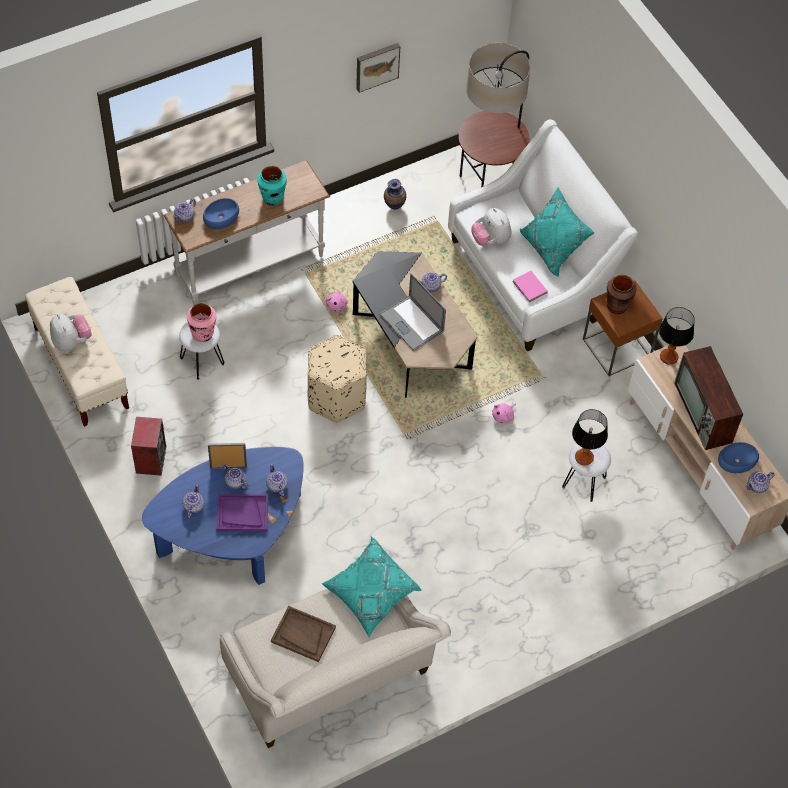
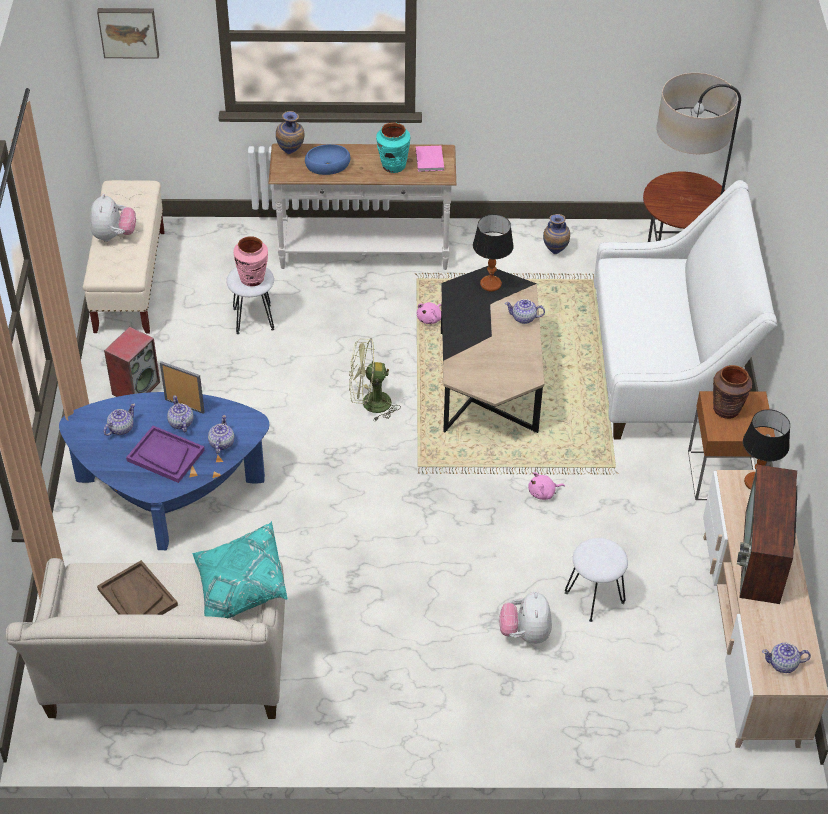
camera: 30 degrees right, 10 degrees down
teapot [172,199,196,222] -> vase [276,111,305,154]
beige ottoman [308,335,367,423] -> green fan [349,338,401,421]
picture [356,43,400,93] -> picture moved to [97,8,159,59]
laptop [380,273,446,351] -> none
plush toy [471,208,511,246] -> plush toy moved to [500,592,552,644]
pink book [513,271,548,302] -> pink book moved to [416,146,444,172]
turquoise pillow [519,187,595,278] -> none
table lamp [572,409,608,465] -> table lamp moved to [473,214,514,292]
blue bowl [718,442,759,473] -> none

